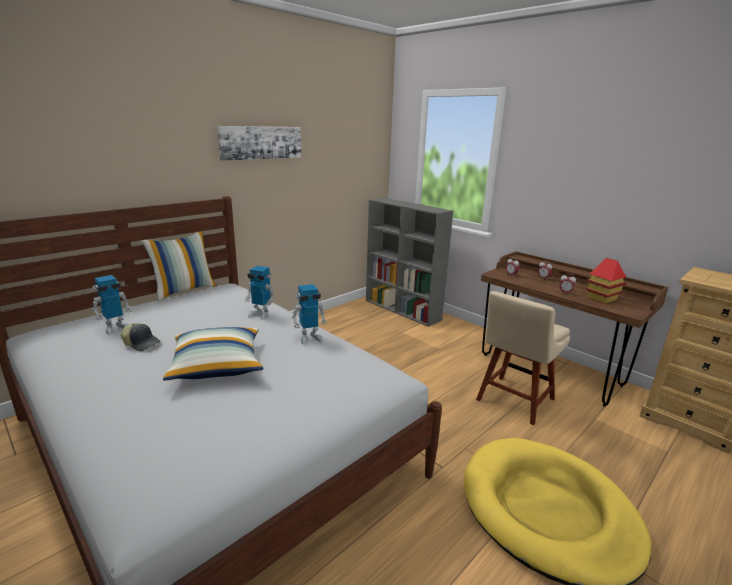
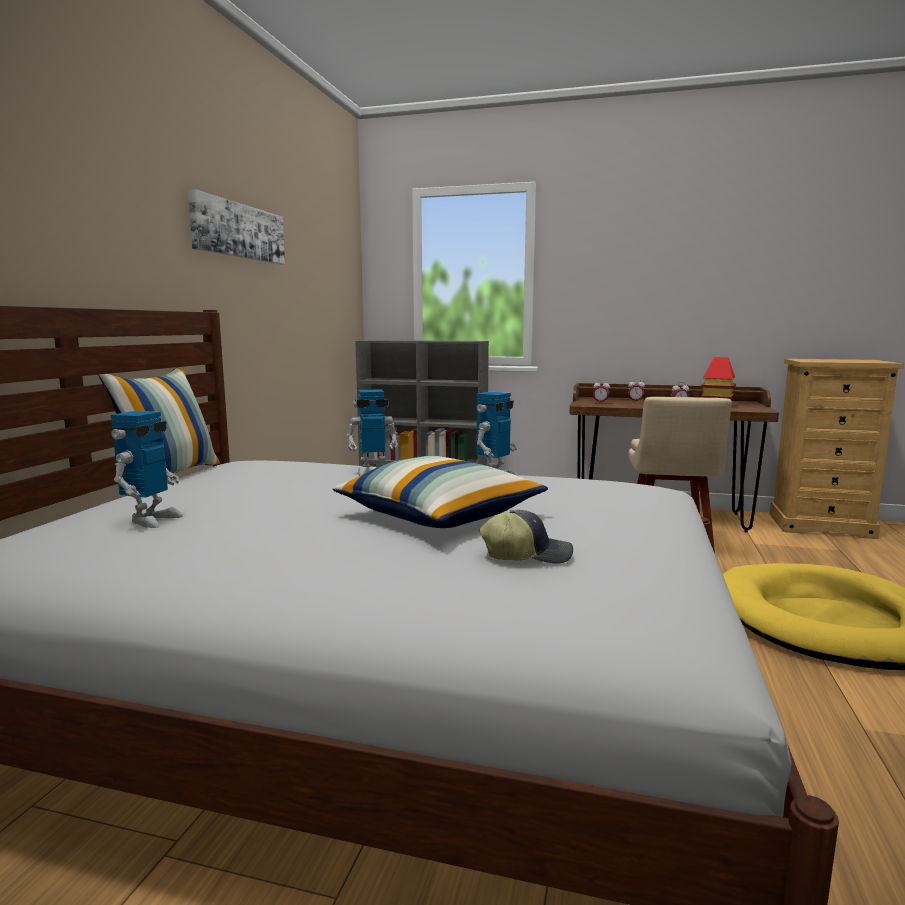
camera: 30 degrees left, 10 degrees down
cap [121,323,161,351] -> cap moved to [480,510,573,563]

